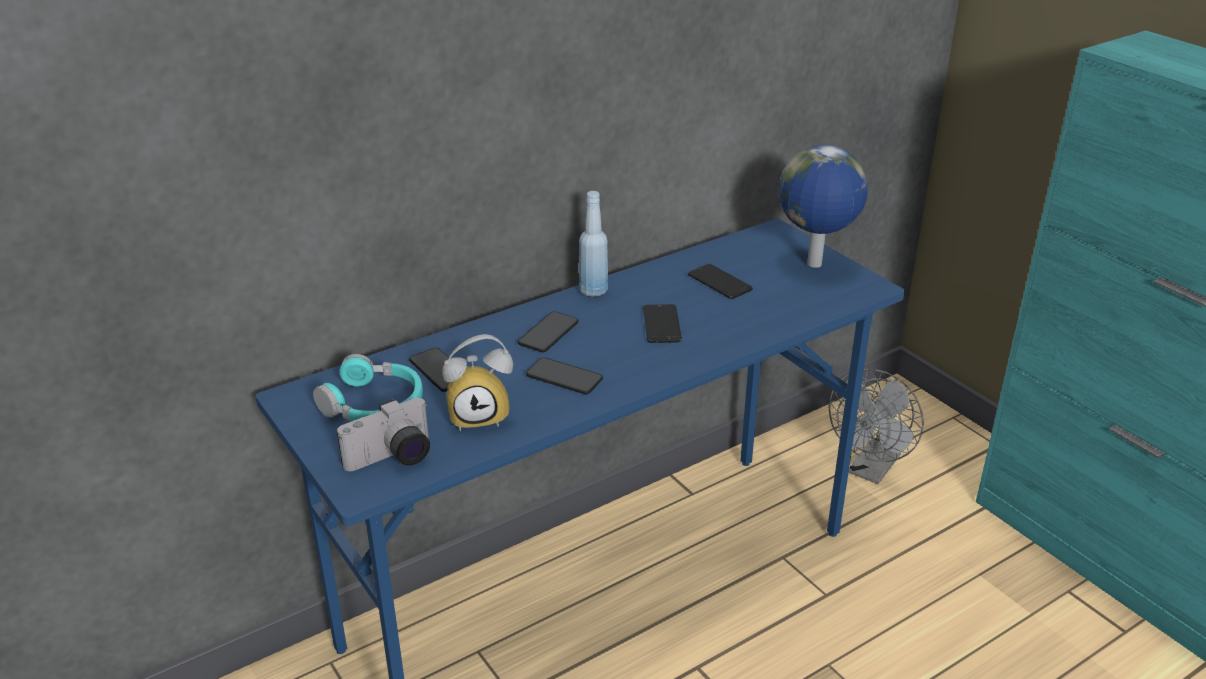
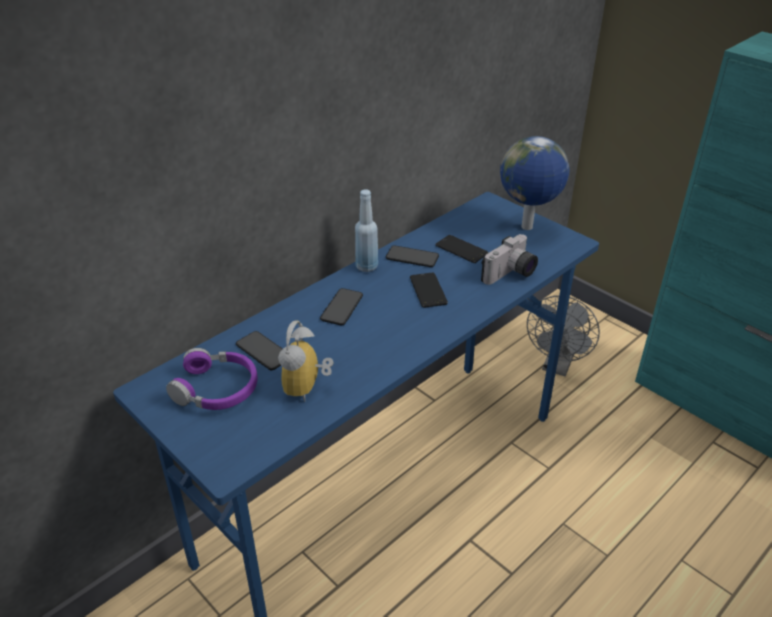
camera: 10 degrees left, 5 degrees up
turquoise headphones [313,354,423,421] -> purple headphones [166,348,258,410]
camera [337,398,430,471] -> camera moved to [481,234,538,285]
alarm clock [442,334,513,431] -> alarm clock turned 120 degrees clockwise [278,320,334,402]
phone [526,357,603,394] -> phone moved to [386,245,439,267]

